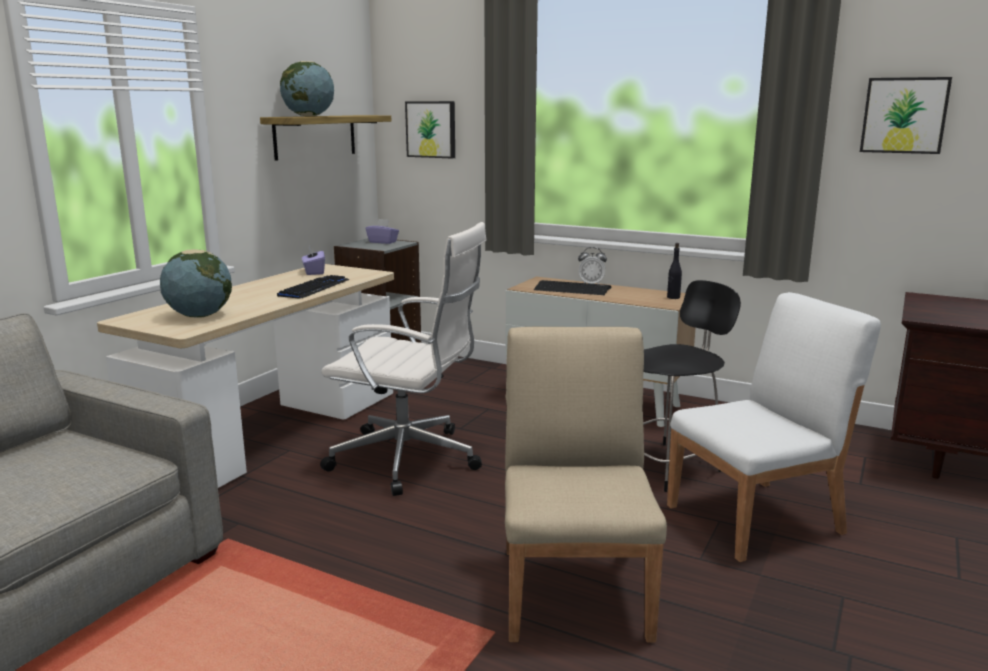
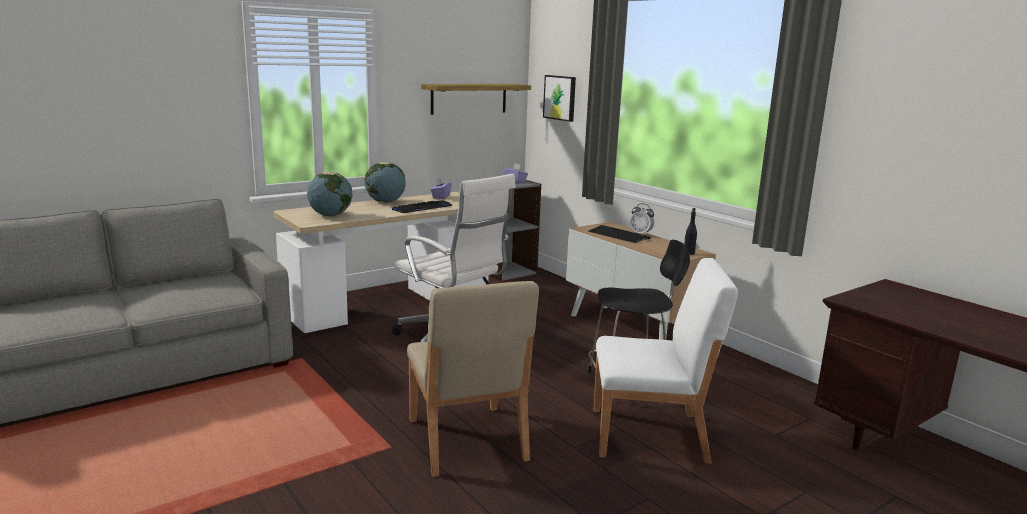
camera: 25 degrees right, 0 degrees up
globe [280,61,334,116] -> globe moved to [365,162,406,203]
beige chair [505,327,667,643] -> beige chair turned 135 degrees clockwise [407,281,539,477]
picture [860,77,952,154] -> none

